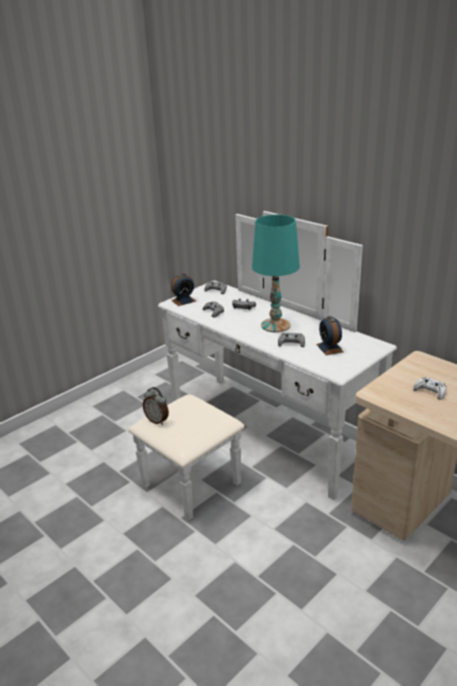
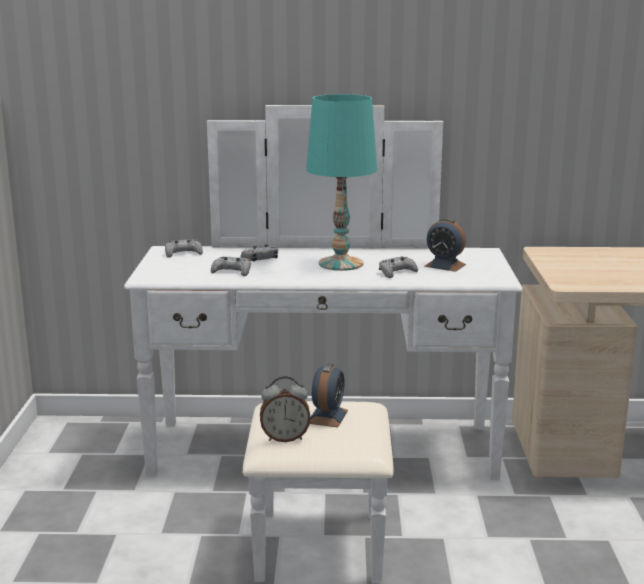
camera: 45 degrees left, 10 degrees down
alarm clock [171,273,196,306] -> alarm clock moved to [310,363,348,428]
white game controller [413,377,447,400] -> none

